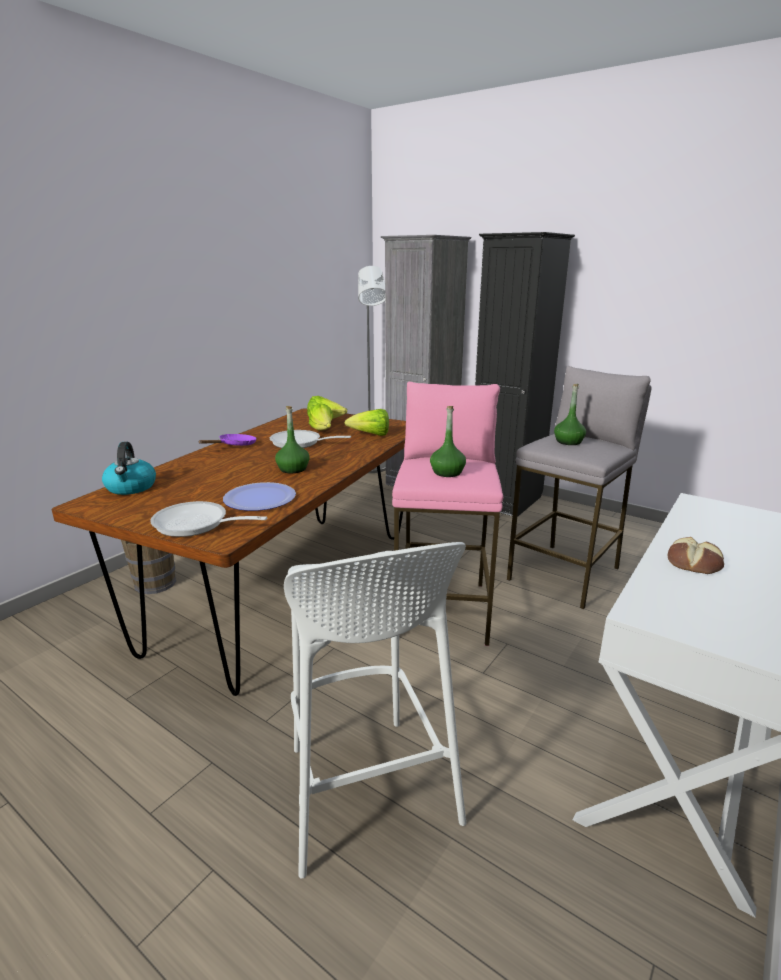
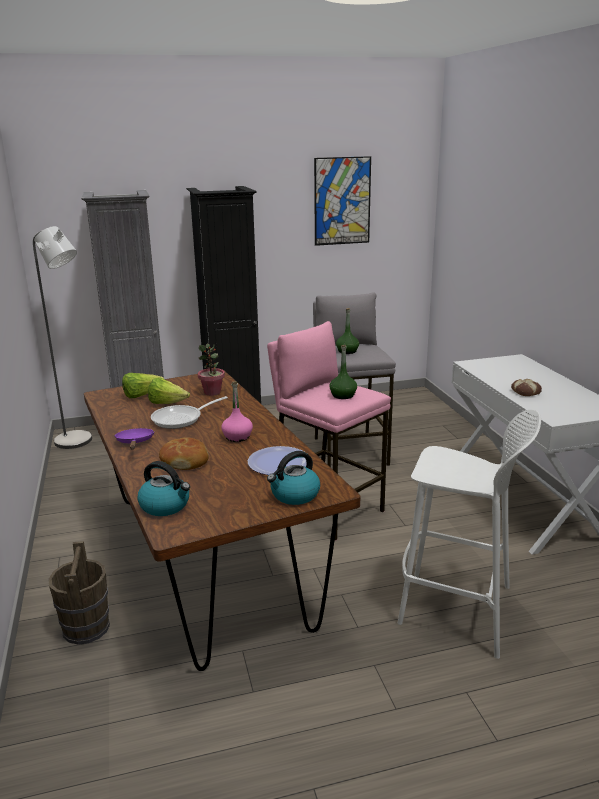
camera: 50 degrees left, 0 degrees up
frying pan [150,501,268,537] -> kettle [267,451,320,505]
green bottle [275,406,310,473] -> pink bottle [221,381,253,442]
lettuce [344,409,389,436] -> potted plant [198,344,225,396]
none -> bread [159,438,209,470]
none -> picture [314,156,371,246]

